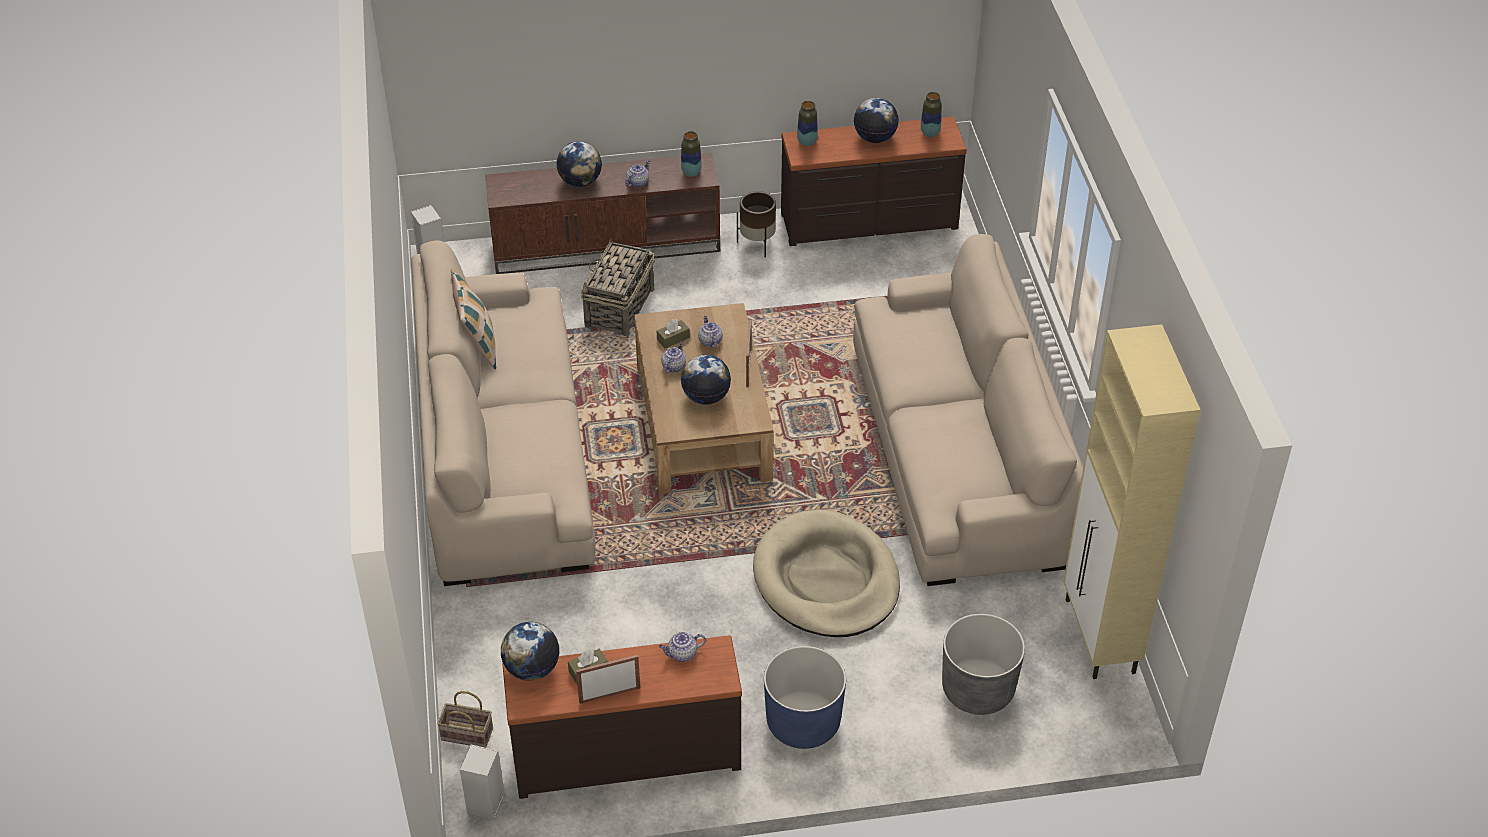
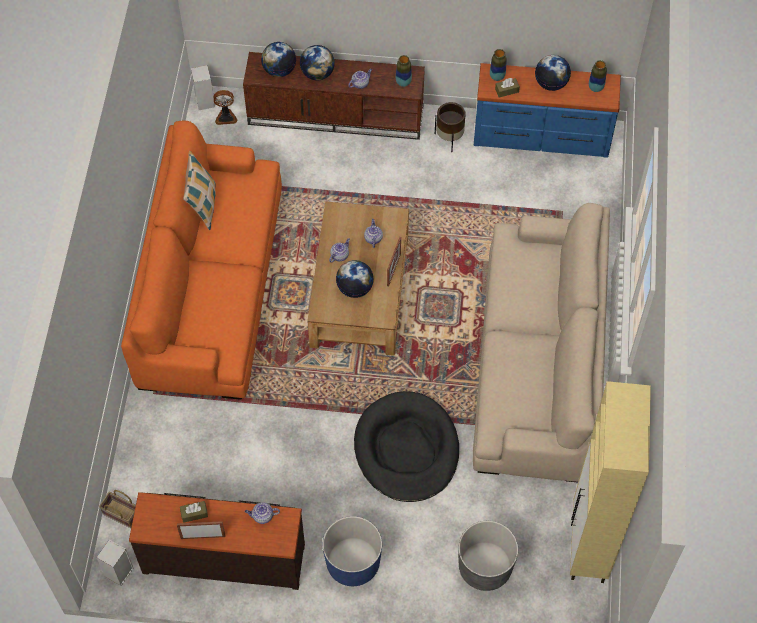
camera: 15 degrees right, 15 degrees up
beige sofa [411,240,595,586] -> orange sofa [121,121,282,400]
globe [500,622,560,681] -> globe moved to [261,42,296,77]
basket [581,238,655,336] -> none
brown tissue box [657,319,690,348] -> brown tissue box moved to [495,78,520,98]
beige dog bed [753,510,900,637] -> black dog bed [354,391,459,502]
brown dresser [781,116,967,246] -> blue dresser [473,63,621,158]
none -> fan [213,90,237,125]

